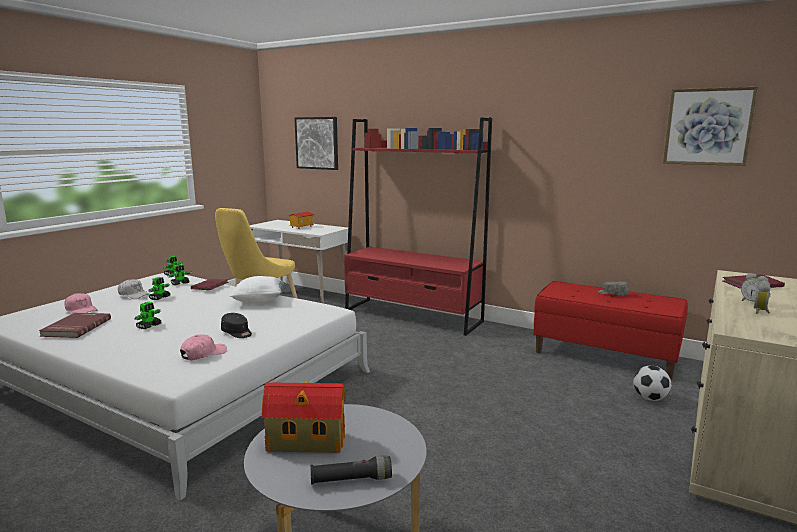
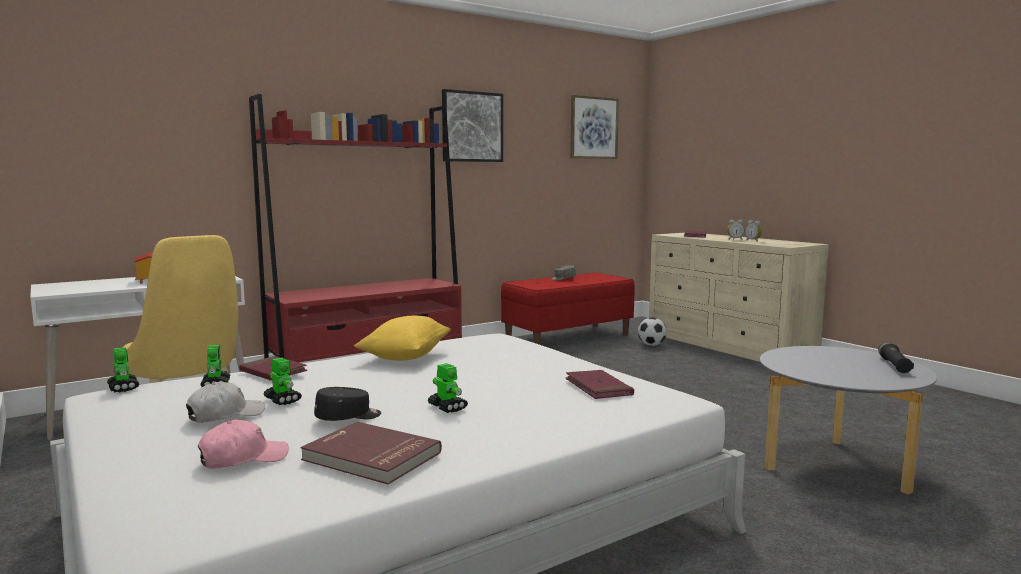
camera: 65 degrees left, 5 degrees down
pink cap [180,334,227,360] -> red book [566,370,634,399]
black cap [221,313,252,338] -> black cap moved to [314,387,381,421]
white pillow [230,276,286,304] -> yellow pillow [354,316,451,361]
toy house [262,381,346,453] -> none
picture [294,117,338,170] -> picture moved to [442,89,503,162]

